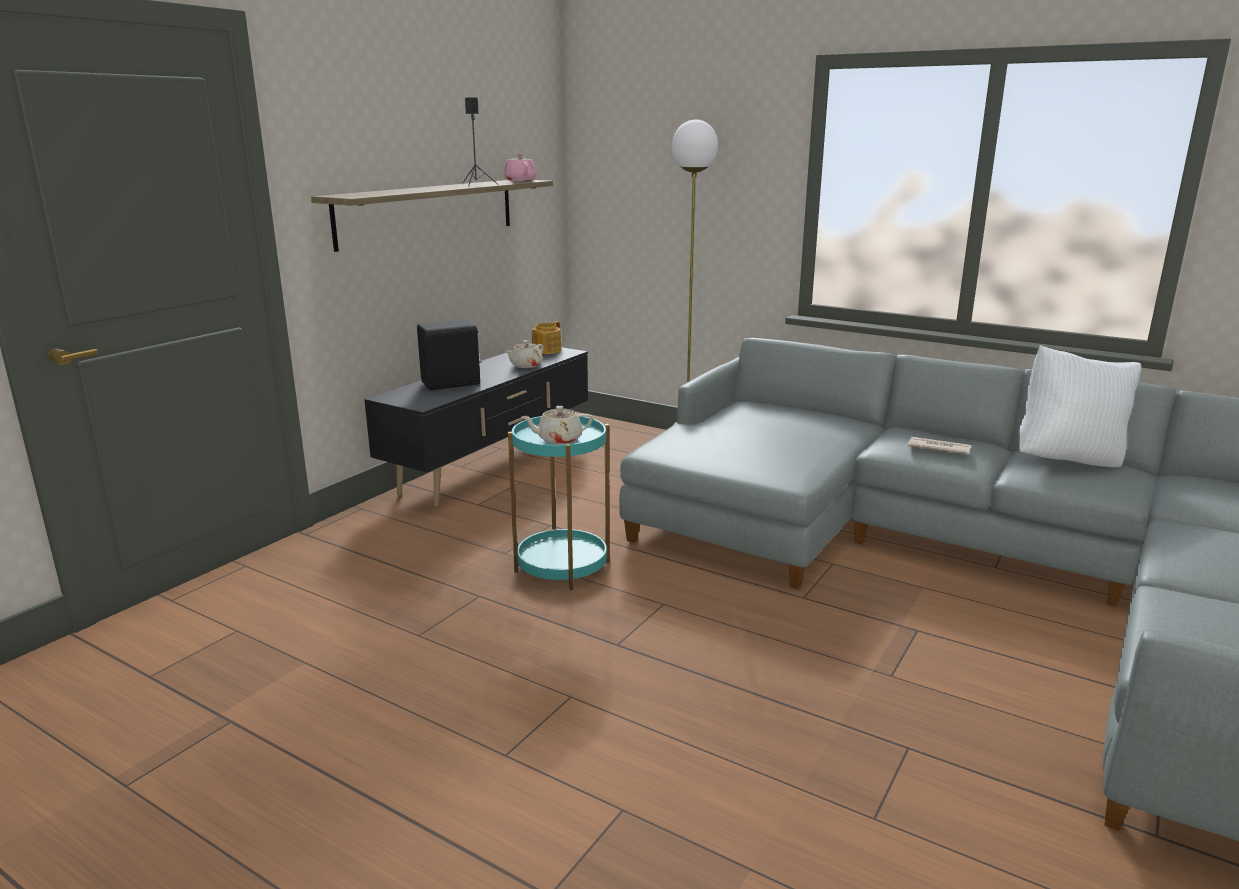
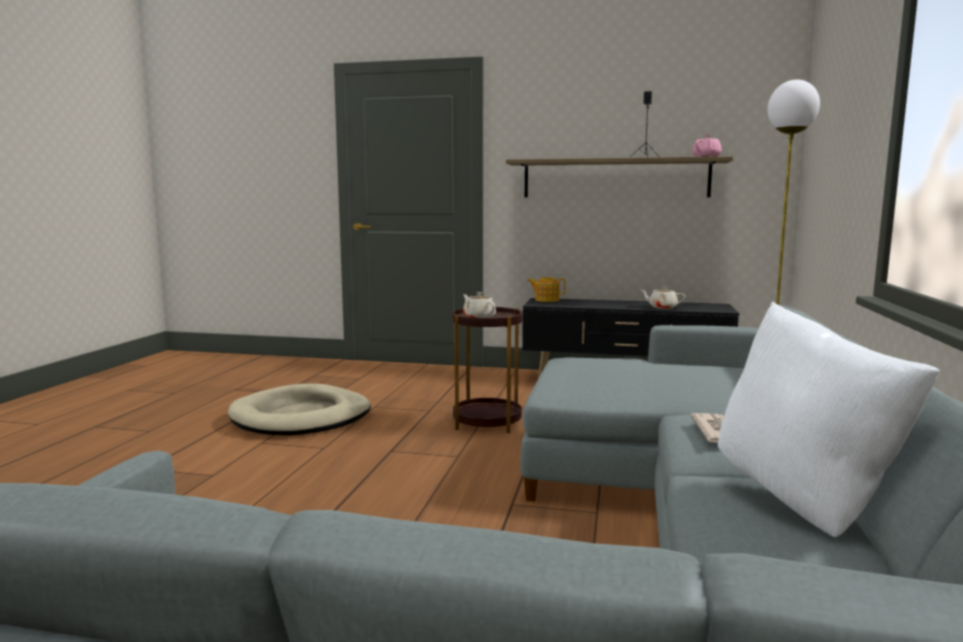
camera: 70 degrees right, 10 degrees down
black speaker [417,320,482,390] -> none
turquoise side table [508,416,610,590] -> brown side table [452,307,523,433]
teapot [532,321,561,354] -> teapot moved to [528,277,566,302]
none -> beige dog bed [228,384,371,436]

